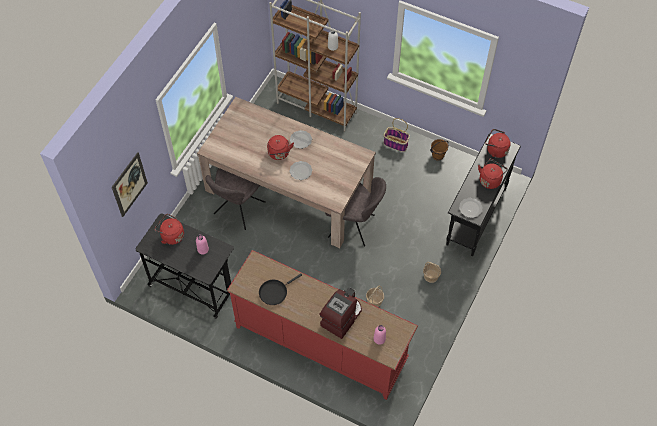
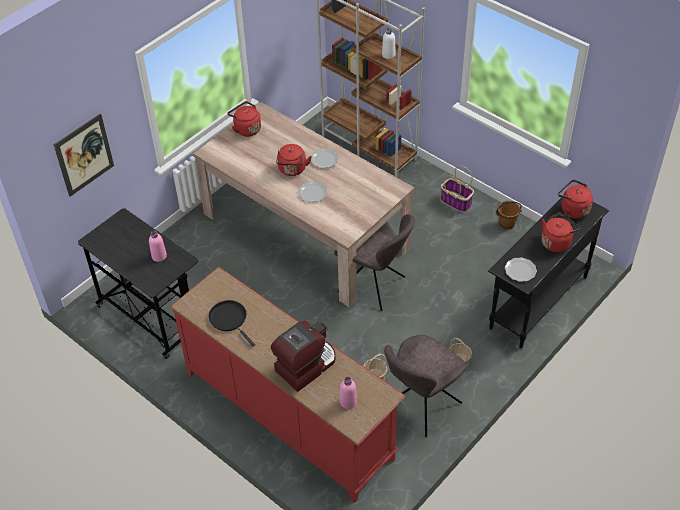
camera: 15 degrees right, 10 degrees down
red kettle [154,214,184,245] -> red kettle moved to [227,101,261,137]
grey chair [206,168,266,230] -> grey chair moved to [384,335,468,437]
black frying pan [259,273,302,305] -> black frying pan turned 75 degrees clockwise [209,300,255,347]

